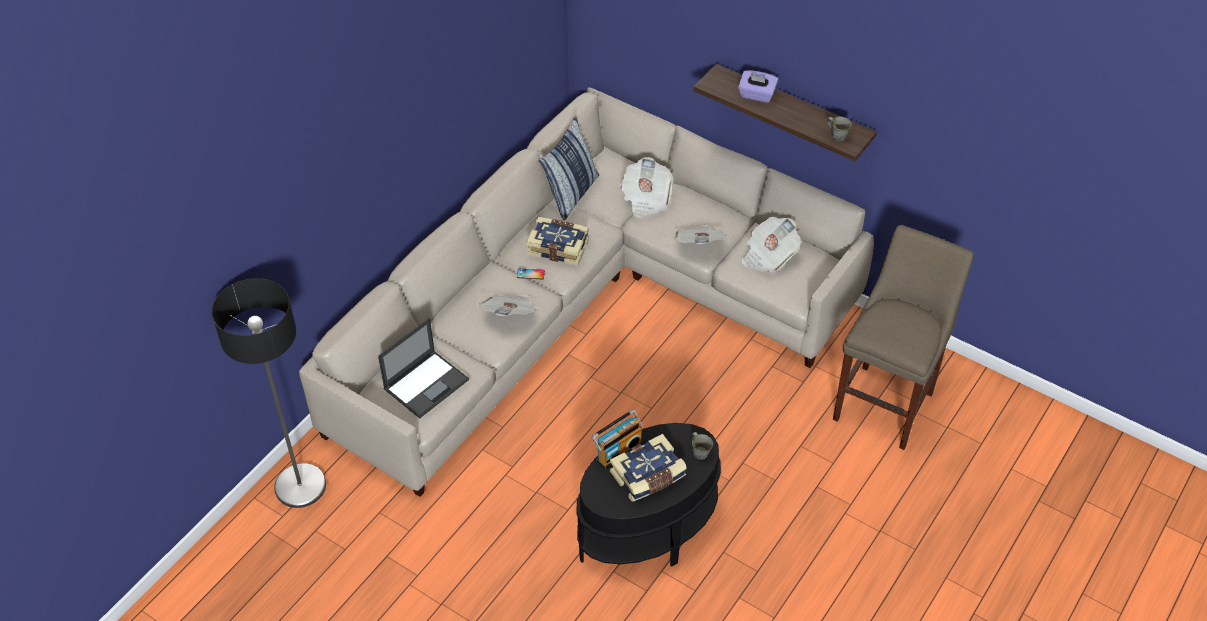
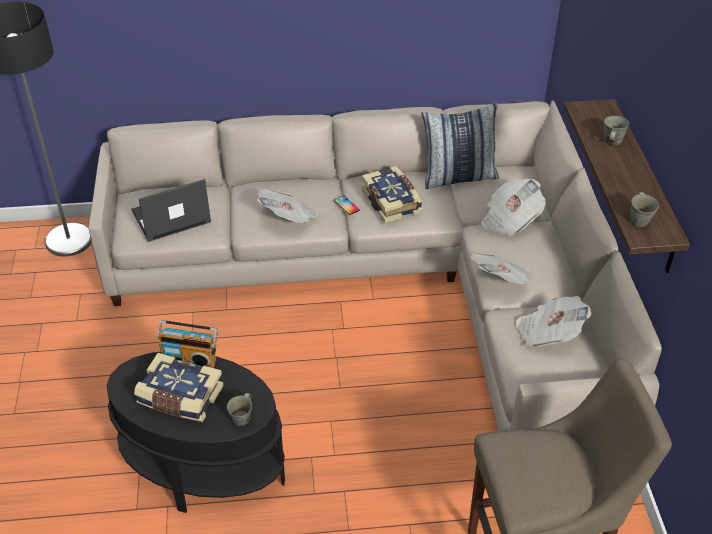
camera: 50 degrees right, 5 degrees down
laptop [378,318,469,418] -> laptop turned 150 degrees clockwise [131,179,211,242]
purple tissue box [738,70,778,103] -> grey mug [604,116,629,145]

